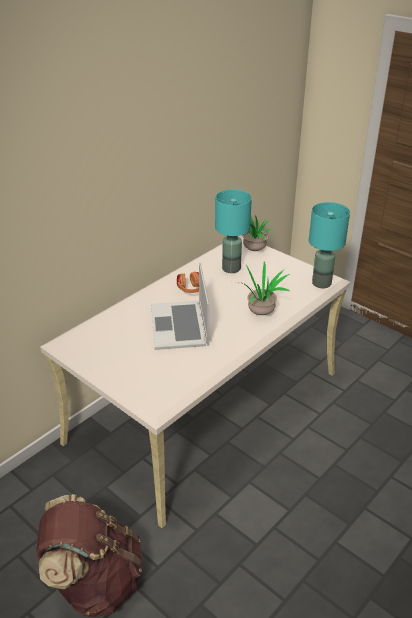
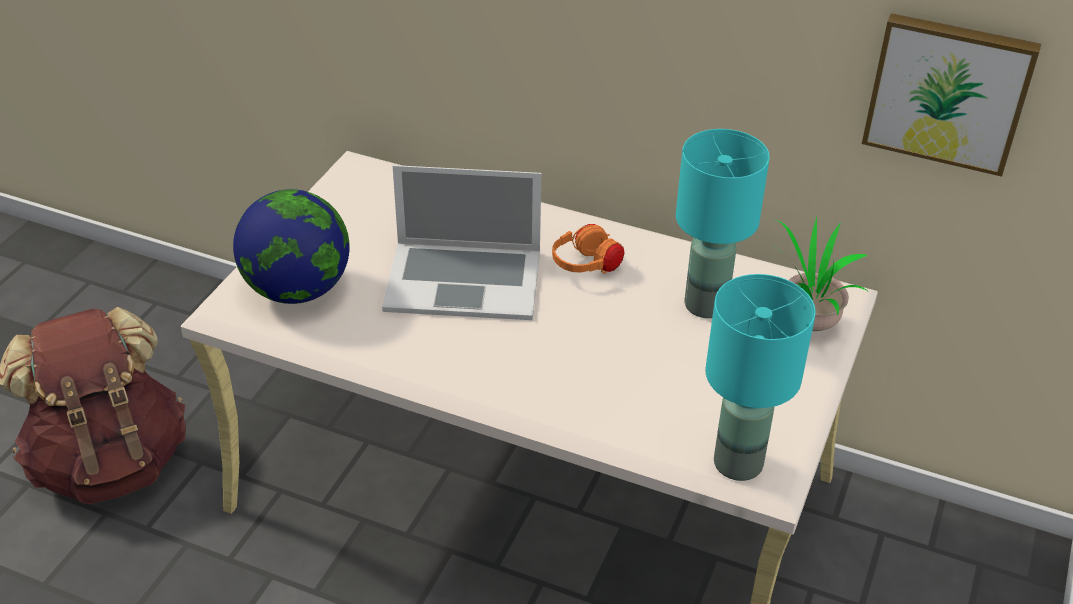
camera: 70 degrees right, 5 degrees up
laptop [151,263,209,350] -> laptop turned 150 degrees counterclockwise [382,165,541,320]
potted plant [236,261,290,315] -> none
none -> globe [233,189,350,304]
none -> picture [862,13,1041,177]

